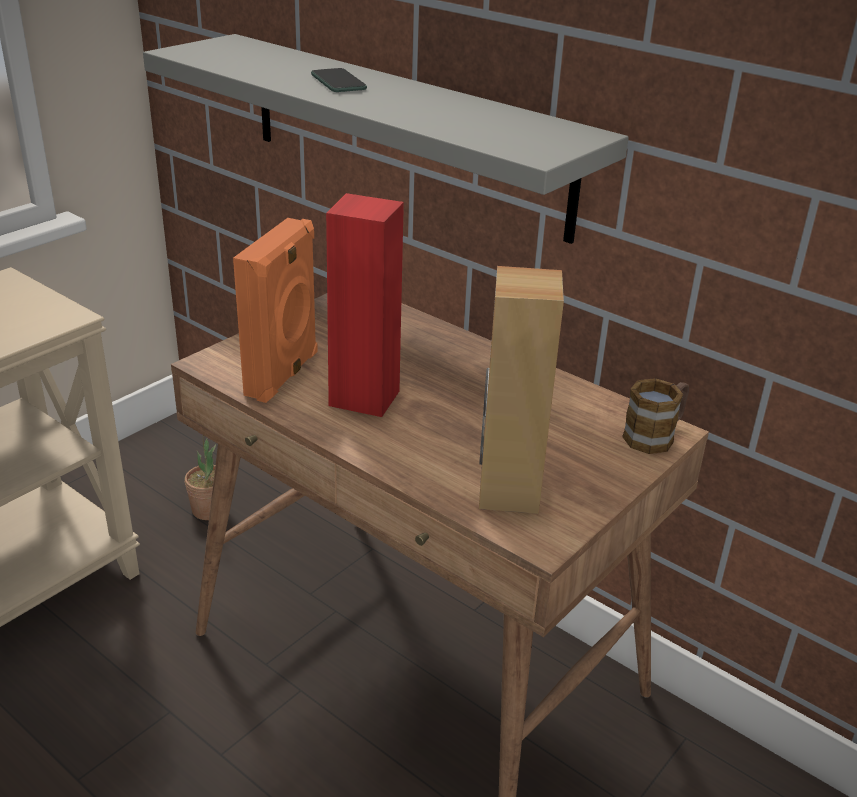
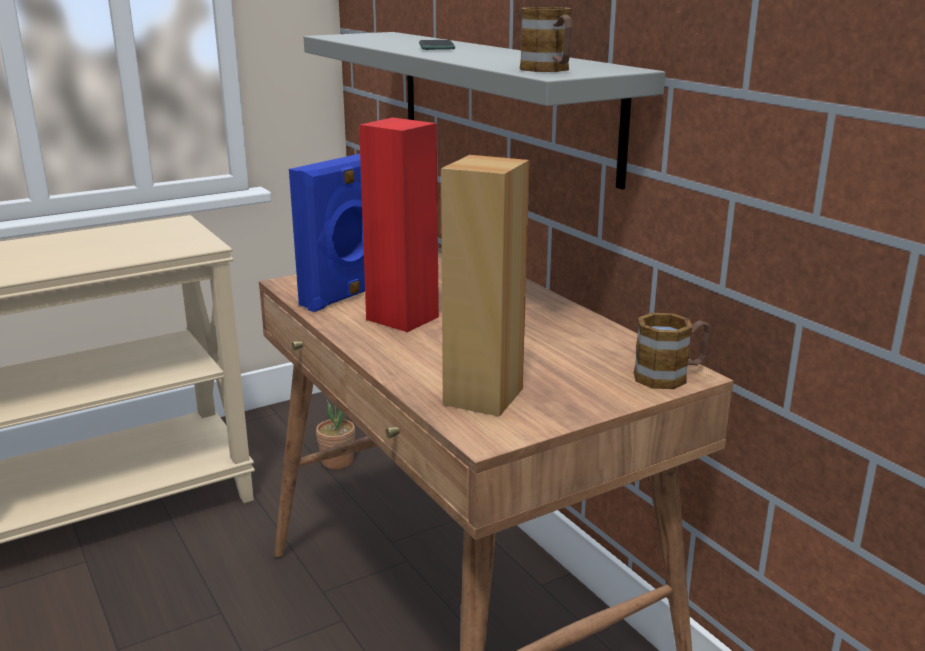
camera: 20 degrees right, 10 degrees down
orange speaker [233,218,318,403] -> blue speaker [289,154,365,312]
none -> mug [520,7,573,72]

